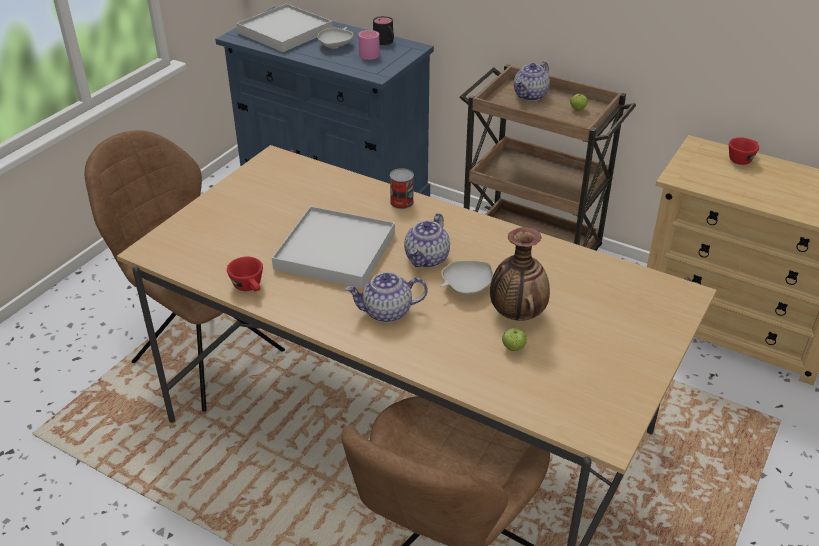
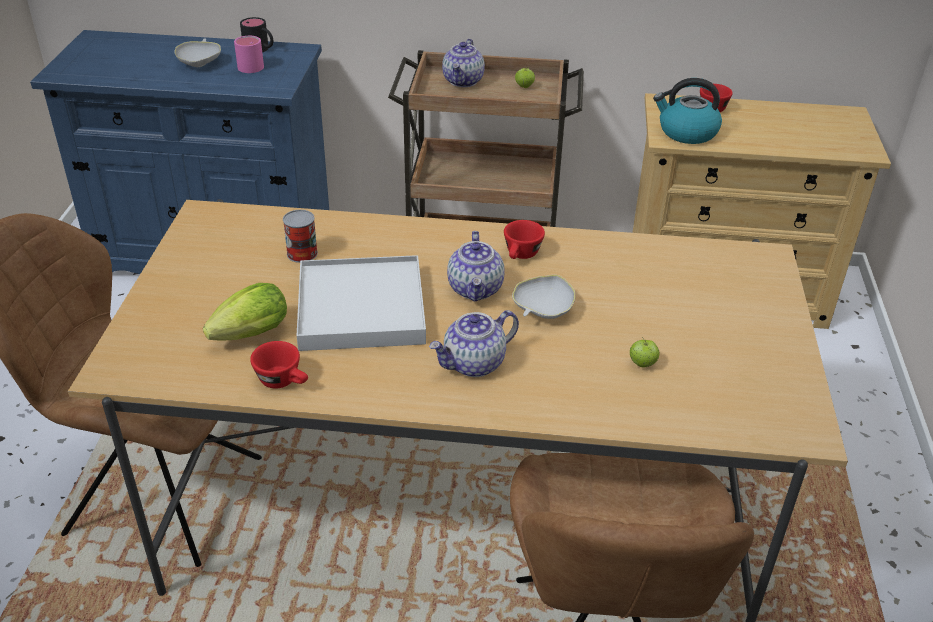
camera: 25 degrees left, 0 degrees up
white tray [236,4,333,52] -> none
can [390,168,414,209] -> can moved to [283,210,318,263]
vase [490,227,550,321] -> none
none -> lettuce [203,283,287,340]
none -> red cup [504,220,545,259]
none -> kettle [653,78,722,144]

